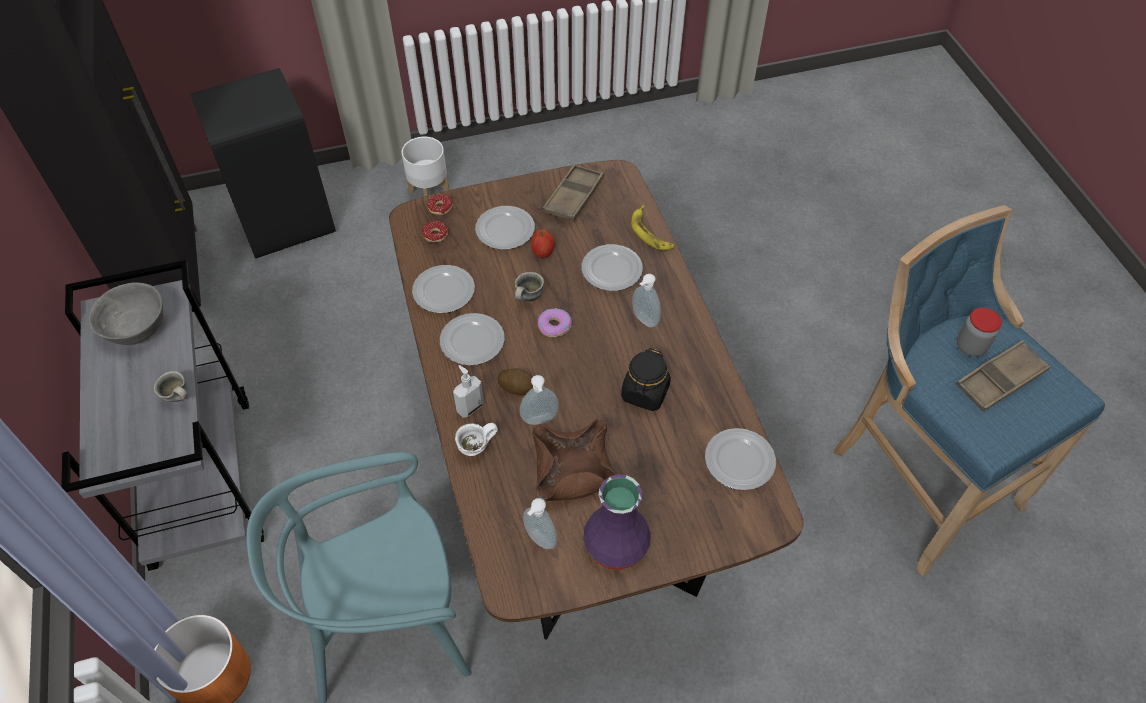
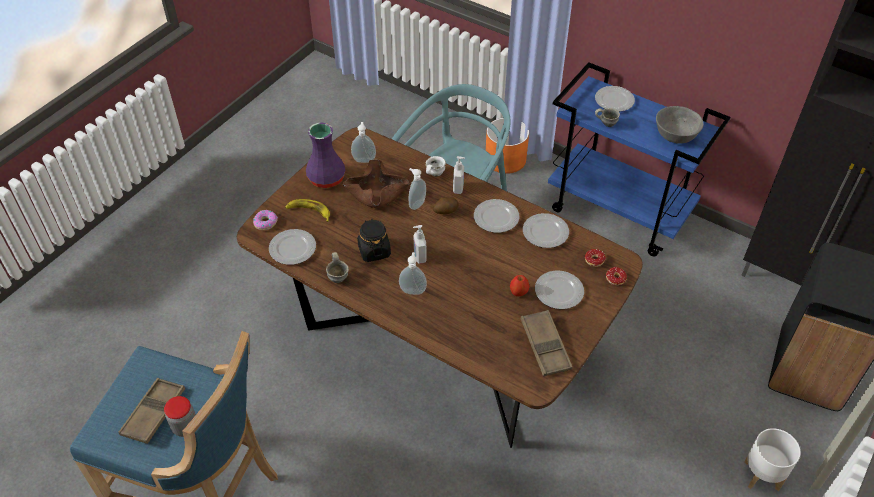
camera: 140 degrees right, 5 degrees down
grey cart [61,260,264,571] -> blue cart [548,62,731,256]
grey mug [515,272,544,301] -> grey mug moved to [326,252,349,283]
donut [538,308,572,337] -> donut moved to [253,210,278,230]
plate [581,244,643,291] -> plate moved to [595,86,635,112]
banana [631,205,675,250] -> banana moved to [285,199,330,222]
none -> soap dispenser [413,225,427,264]

